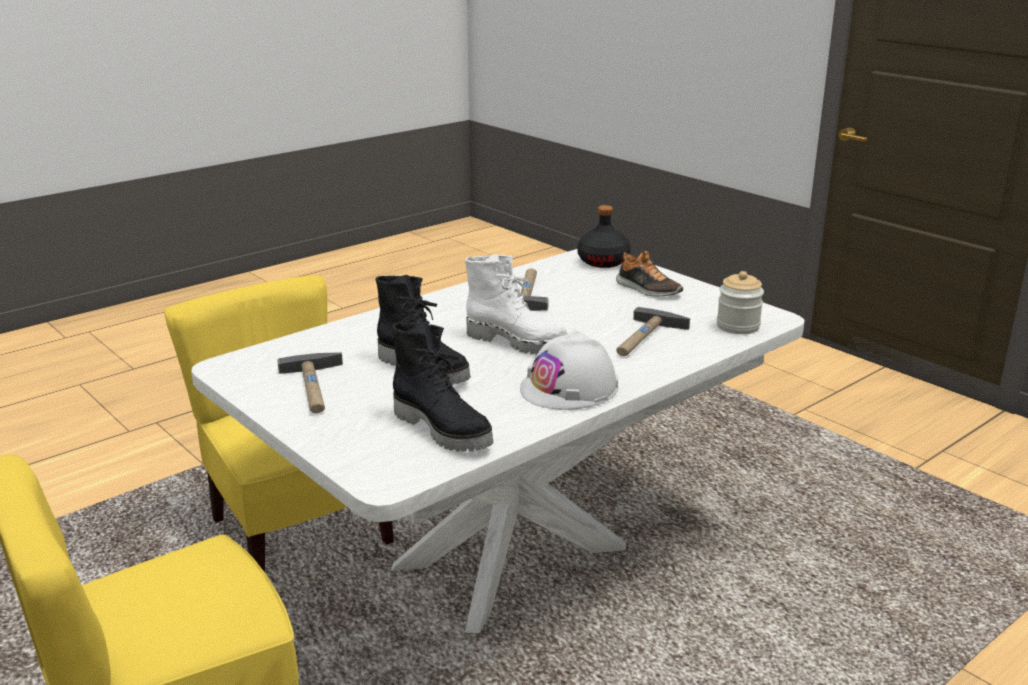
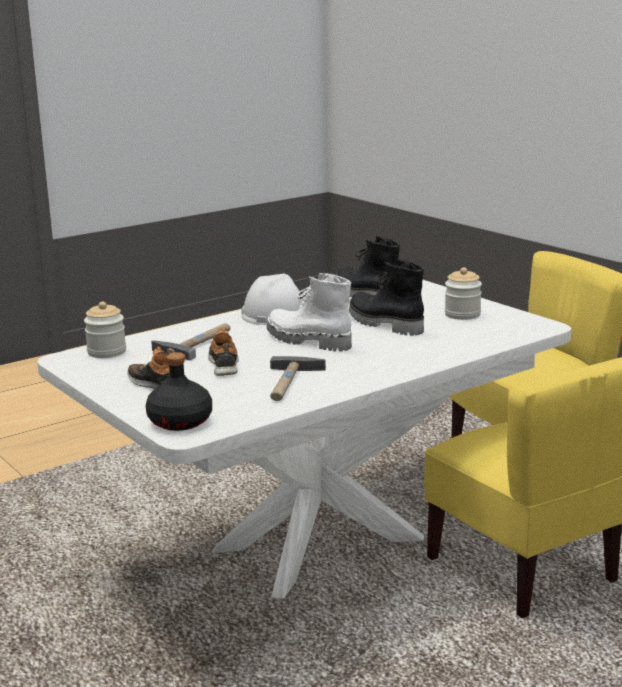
camera: 175 degrees left, 5 degrees down
hammer [277,352,343,413] -> jar [445,267,482,320]
none -> shoe [208,327,239,376]

